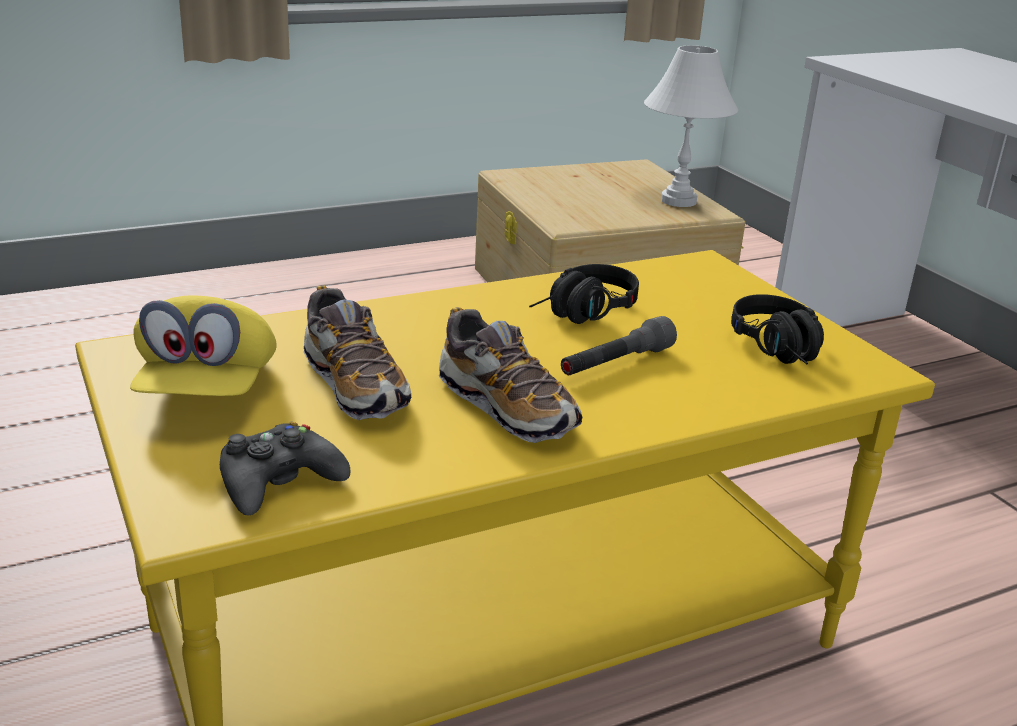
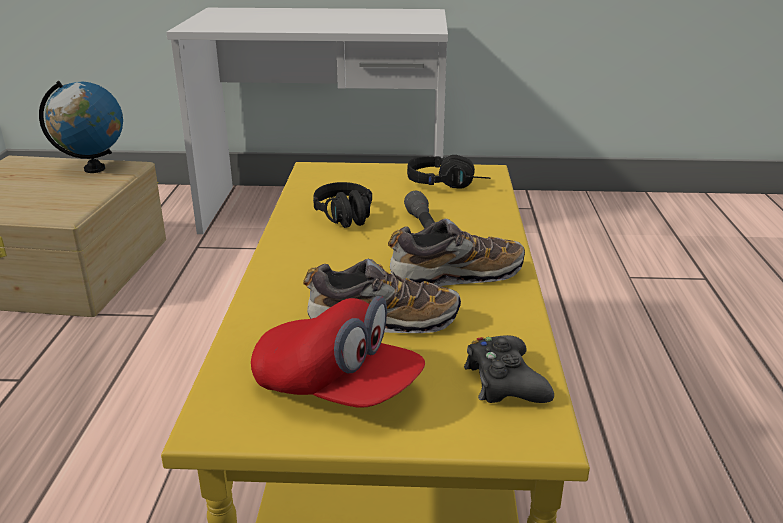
camera: 60 degrees left, 0 degrees up
yellow cap [130,296,277,396] -> red cap [251,296,425,408]
white table lamp [644,45,738,207] -> globe [39,81,123,173]

